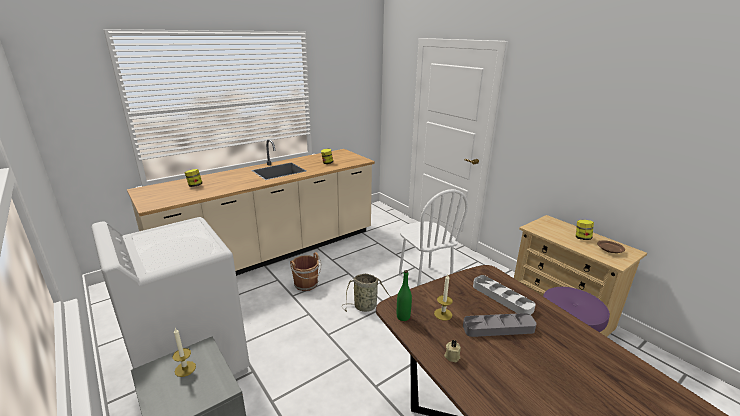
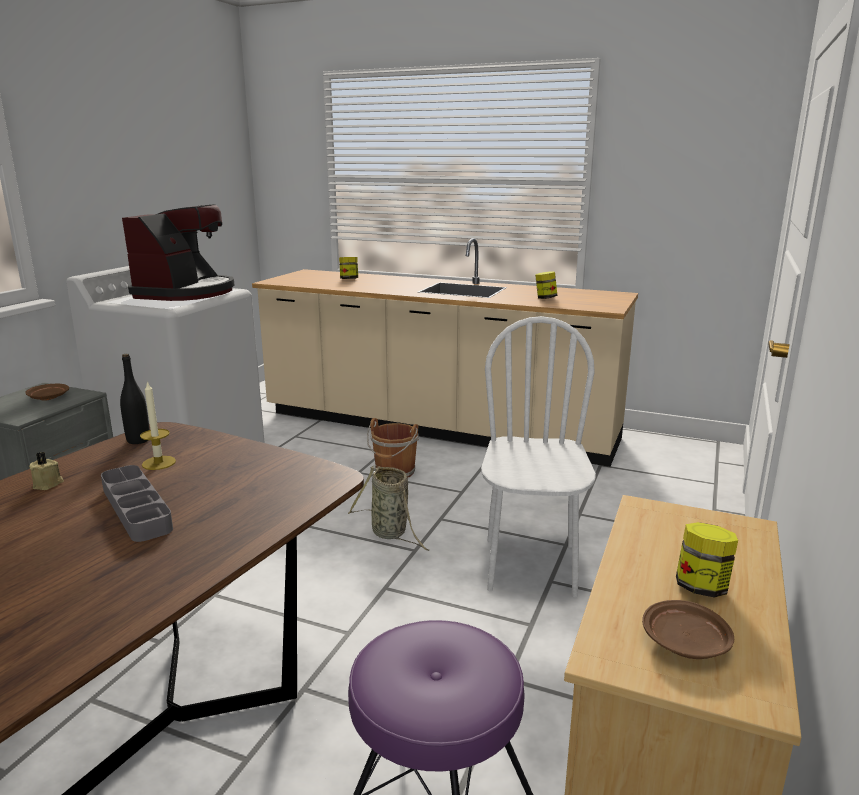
camera: 60 degrees right, 5 degrees down
candle [172,328,196,377] -> brown plate [25,384,69,401]
green bottle [397,270,412,321] -> black bottle [120,354,150,444]
white chair [399,189,468,286] -> white chair turned 150 degrees clockwise [481,316,596,597]
grey tray [473,275,536,315] -> none
none -> coffee machine [122,204,235,301]

